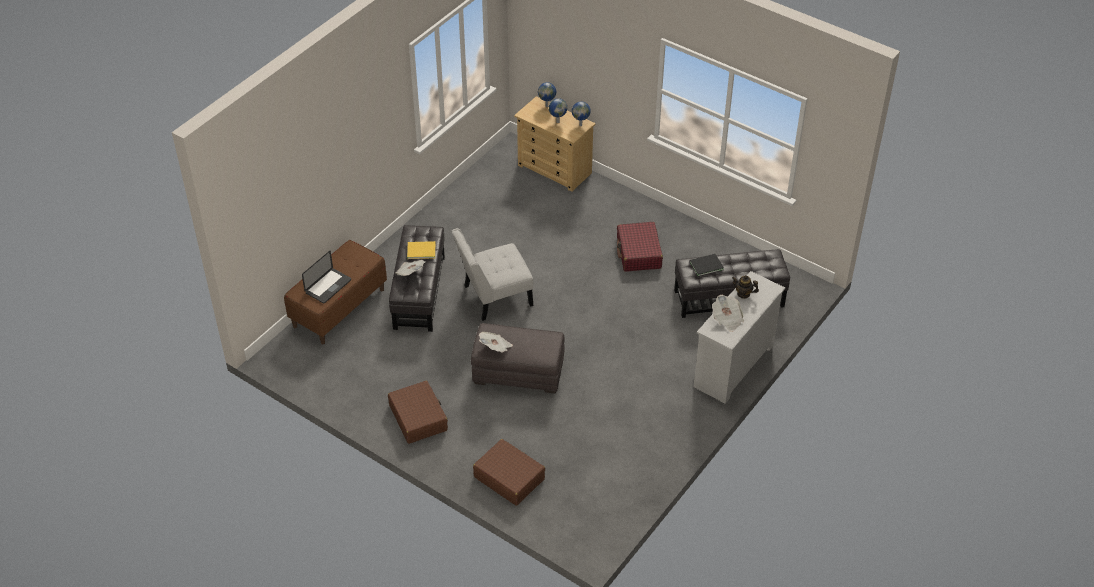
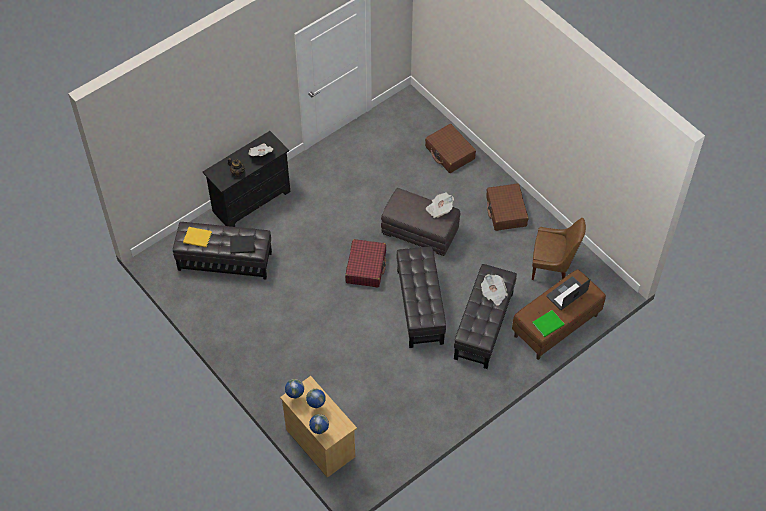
camera: 165 degrees left, 10 degrees up
yellow book [407,241,435,259] -> yellow book moved to [183,227,212,248]
white chair [451,228,533,321] -> black ottoman [397,246,446,348]
red suitcase [617,222,663,272] -> red suitcase moved to [345,239,386,287]
white dresser [693,271,785,404] -> black dresser [203,131,290,227]
none -> brown chair [532,218,586,280]
none -> green book [532,310,565,337]

